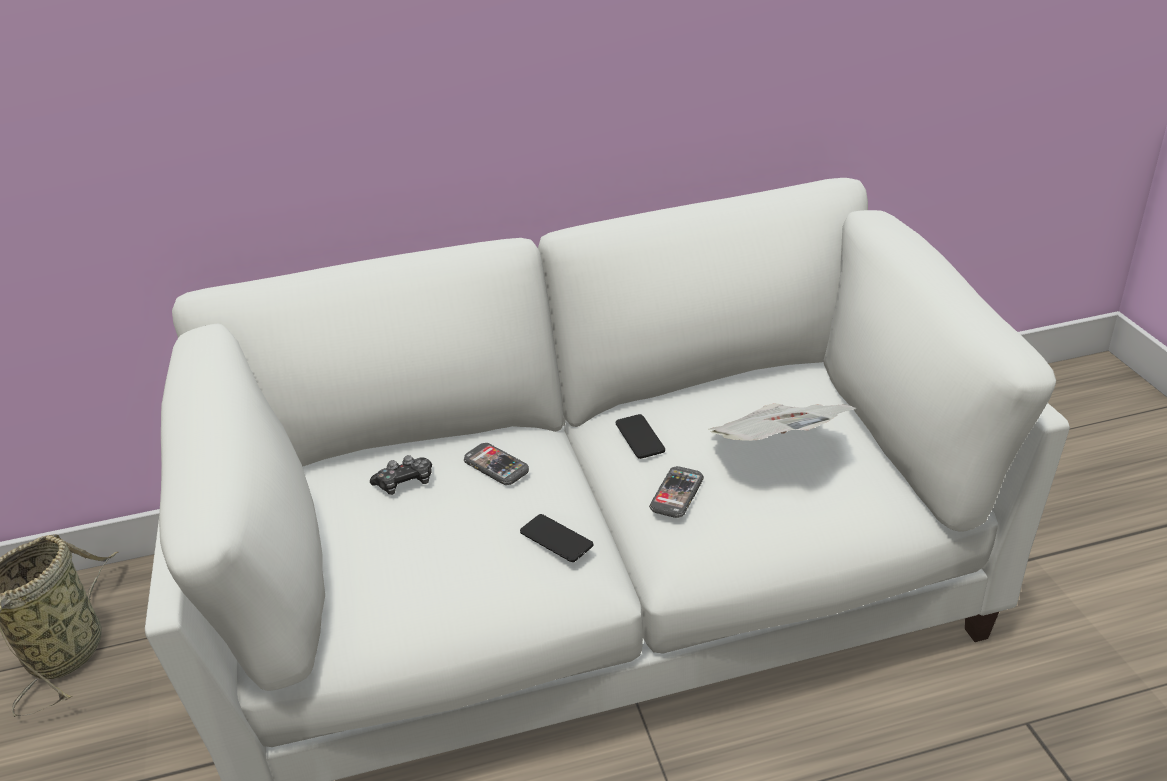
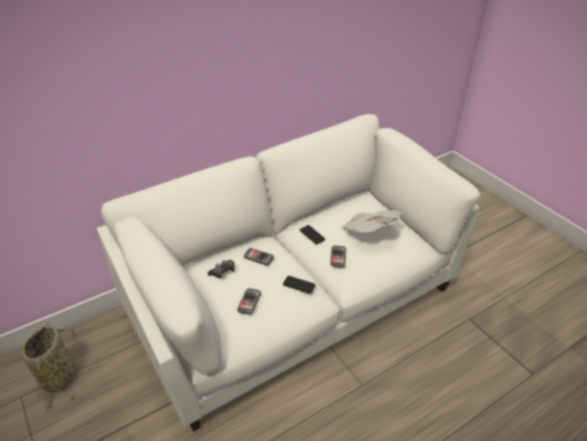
camera: 20 degrees left, 5 degrees up
none -> phone [237,288,261,315]

